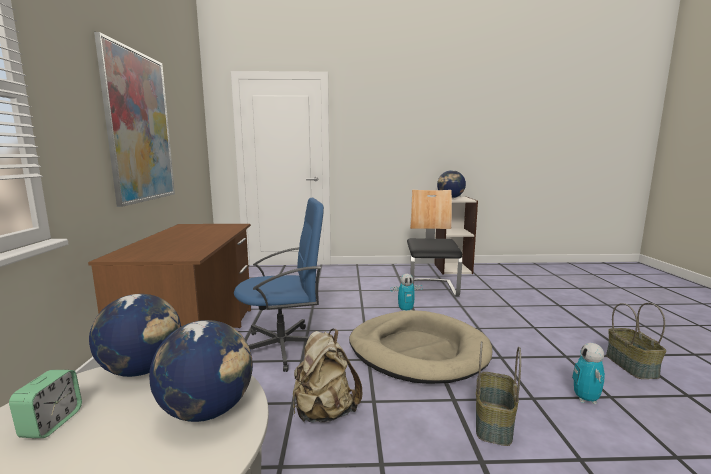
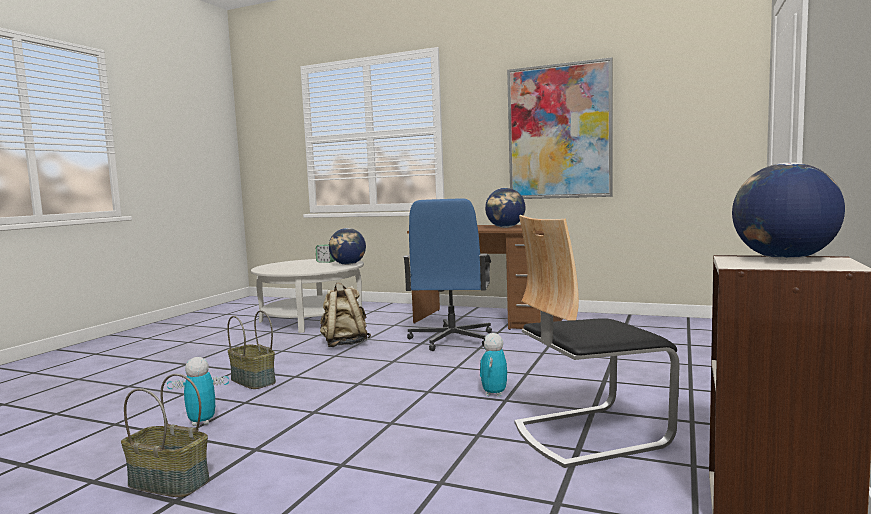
camera: 115 degrees right, 5 degrees down
globe [149,320,253,422] -> globe moved to [485,188,525,228]
beige dog bed [349,310,492,384] -> none
chair [407,189,462,297] -> chair turned 135 degrees clockwise [514,215,680,468]
toy robot [572,343,605,404] -> toy robot turned 45 degrees counterclockwise [167,357,229,426]

